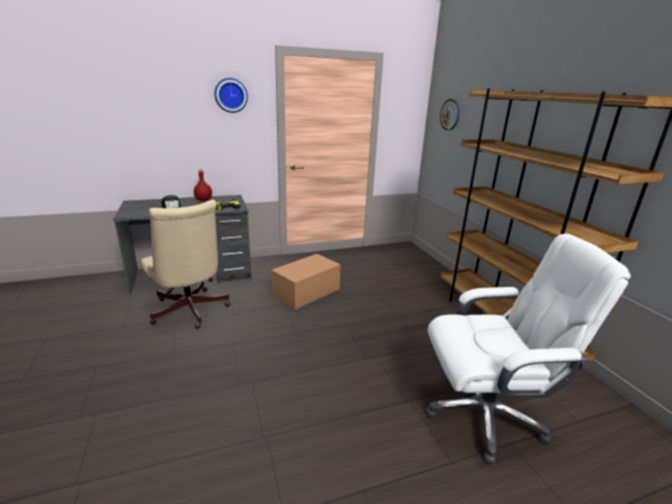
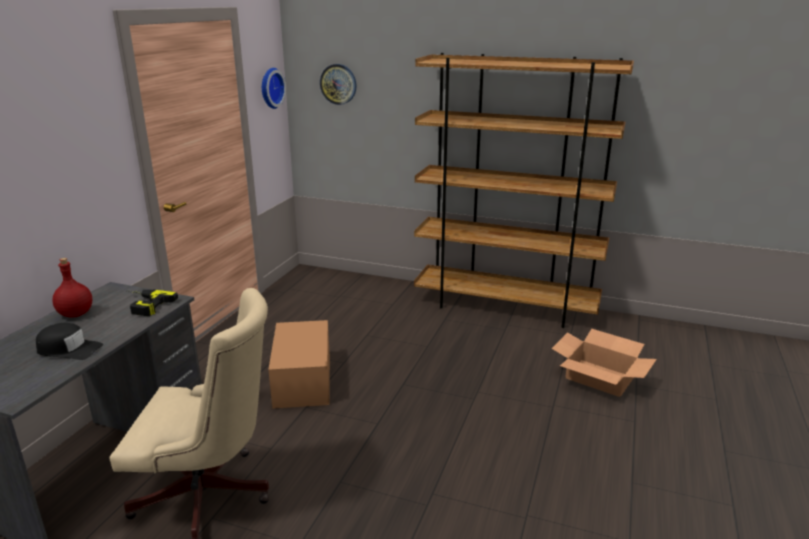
camera: 50 degrees left, 0 degrees up
wall clock [215,78,248,113] -> wall clock moved to [262,68,286,109]
white office chair [425,234,631,464] -> cardboard box [551,329,657,397]

